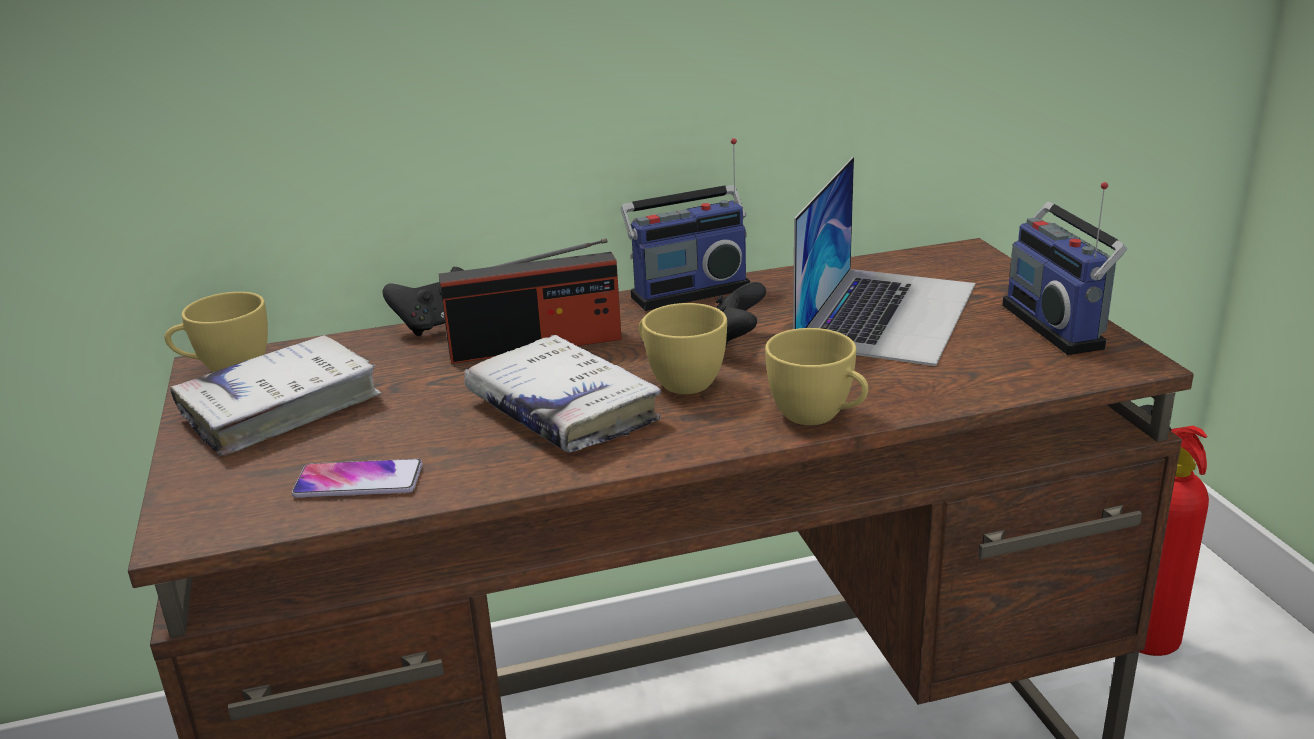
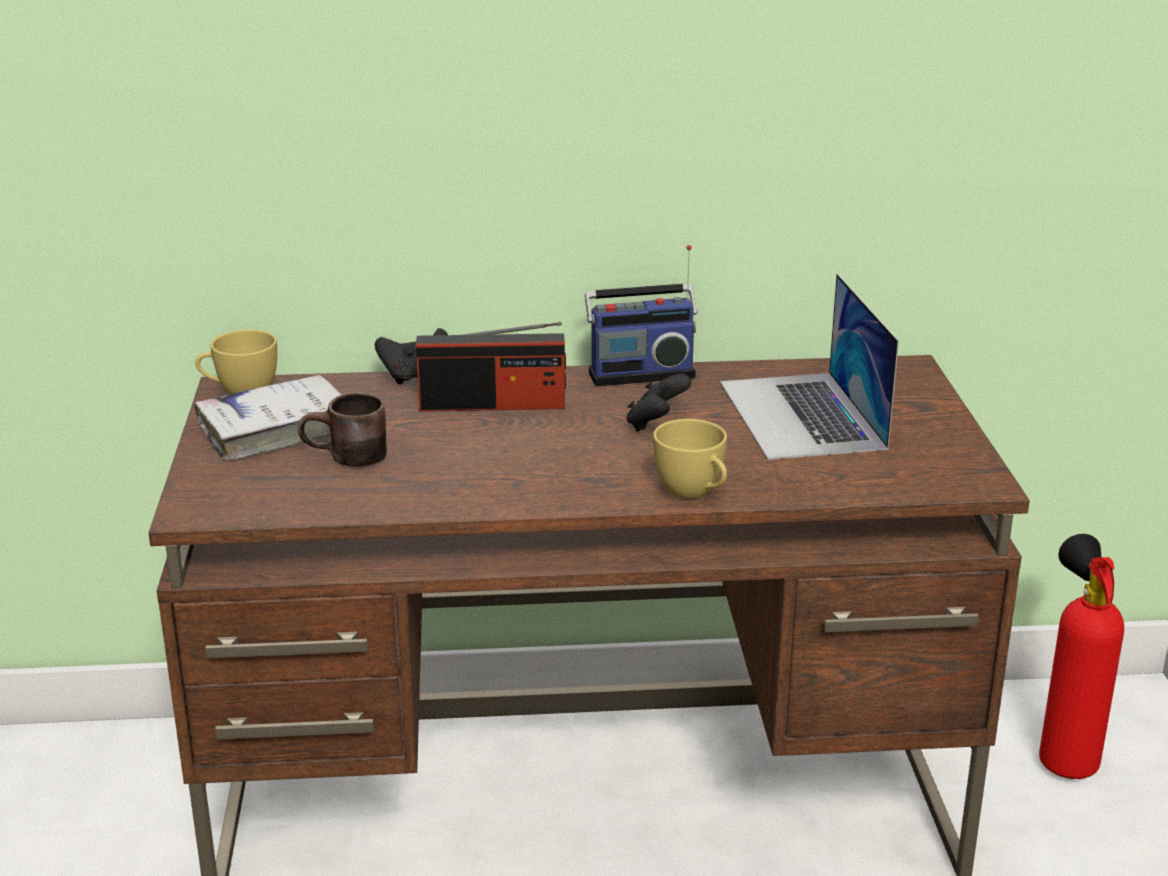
camera: 10 degrees right, 0 degrees up
phone [292,459,422,498] -> none
white book [464,335,661,452] -> none
yellow cup [639,303,727,394] -> none
laptop [793,157,975,366] -> laptop turned 135 degrees clockwise [720,274,899,460]
radio [1002,182,1127,355] -> none
none -> brown mug [298,393,387,467]

